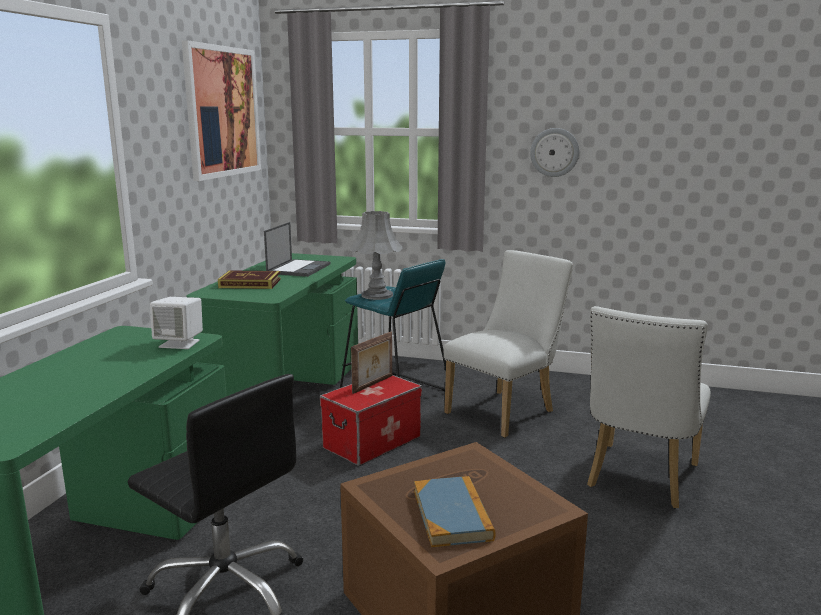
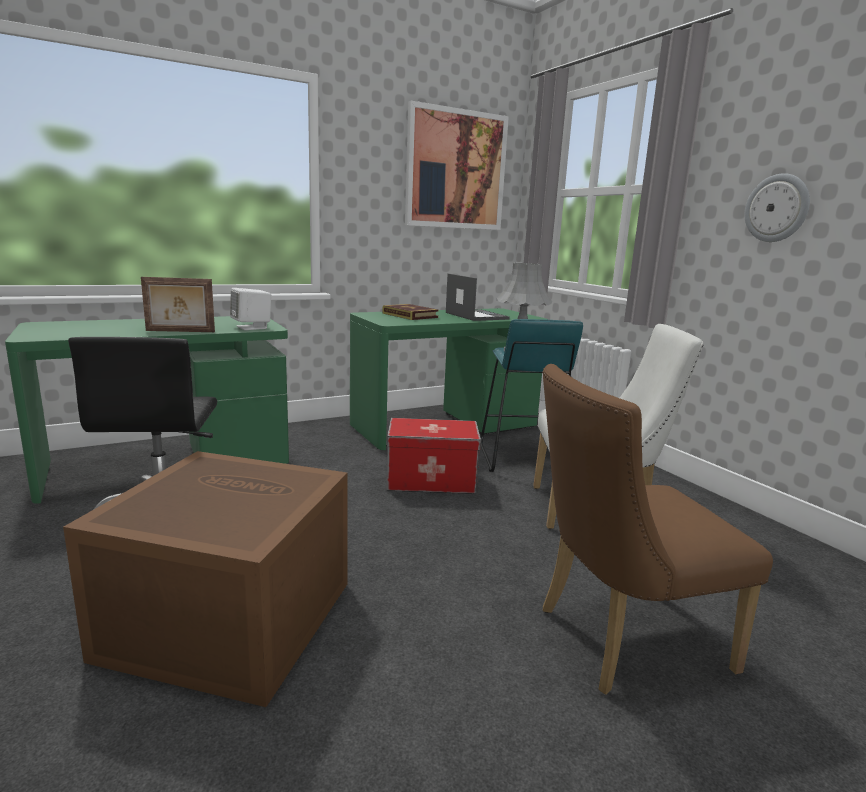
camera: 45 degrees right, 0 degrees up
laptop [264,222,331,277] -> laptop turned 90 degrees counterclockwise [446,273,510,321]
picture frame [351,331,392,394] -> picture frame moved to [141,277,215,332]
book [414,476,496,547] -> none
white chair [587,306,711,509] -> brown chair [542,364,773,695]

